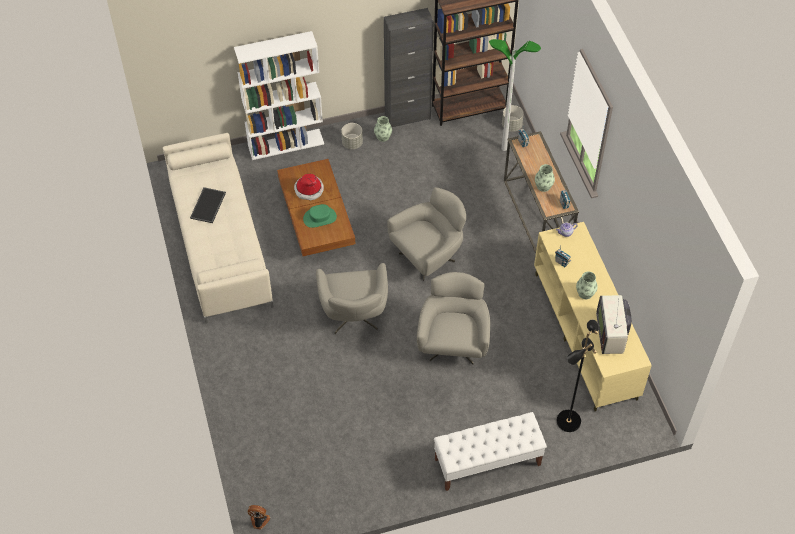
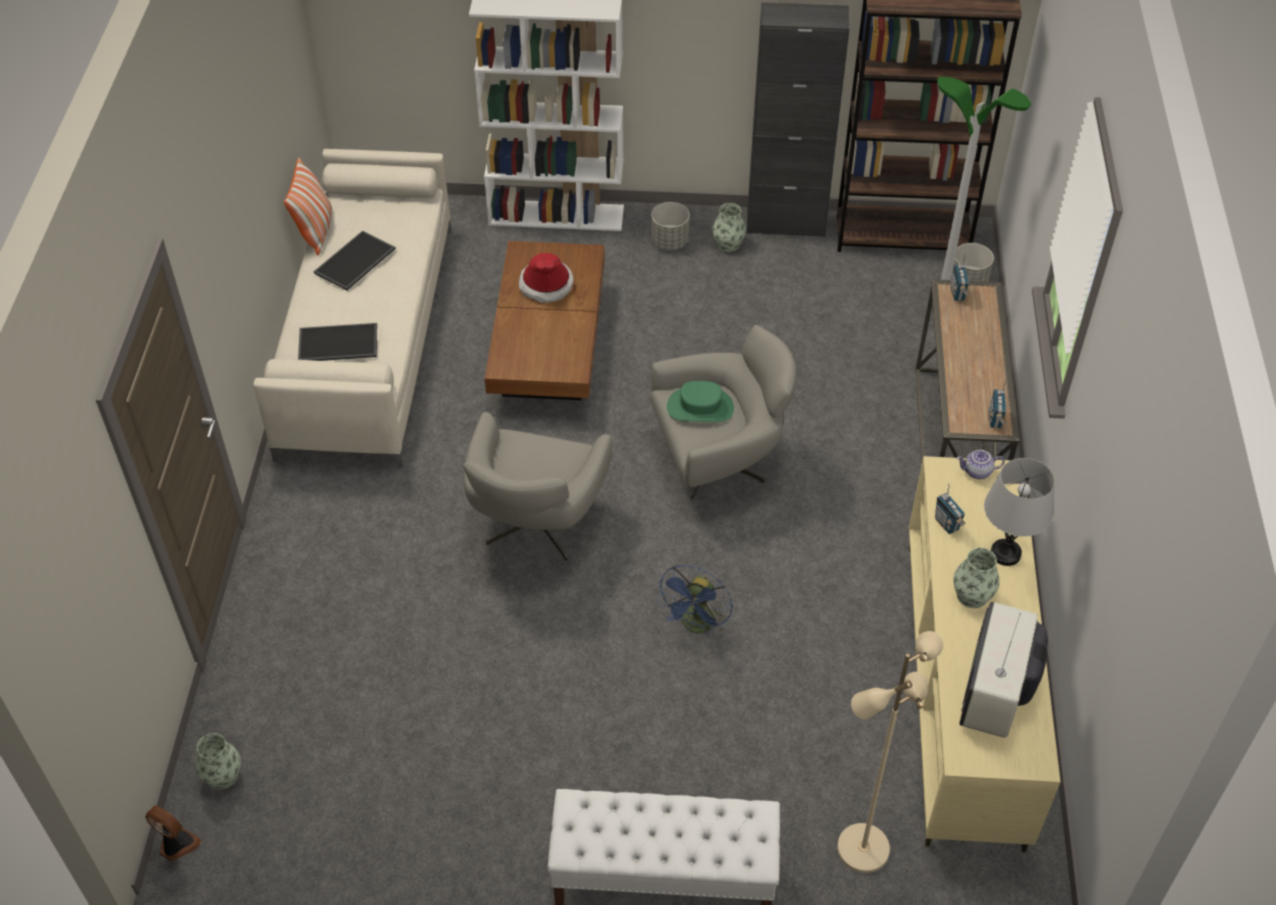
camera: 20 degrees right, 5 degrees down
green hat [303,204,337,228] -> green hat moved to [667,381,734,422]
grey armchair [417,272,490,365] -> blue fan [656,565,732,635]
vase [535,164,555,192] -> vase moved to [195,733,241,789]
black floor lamp [557,319,599,432] -> beige floor lamp [837,631,943,873]
none -> pillow [284,157,332,256]
none -> tray [298,323,377,361]
none -> grey table lamp [984,458,1055,566]

